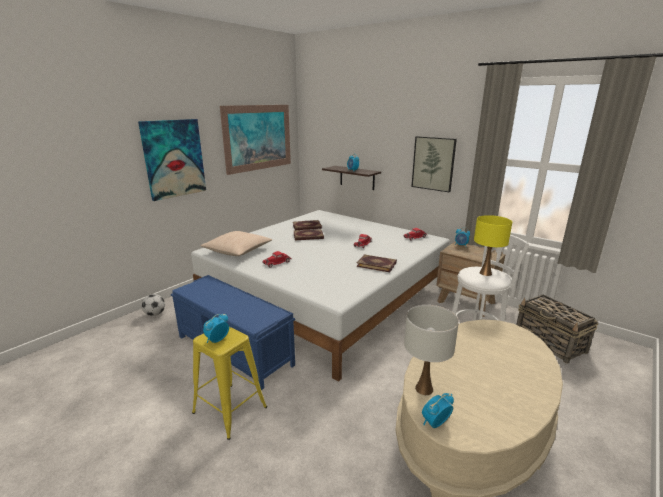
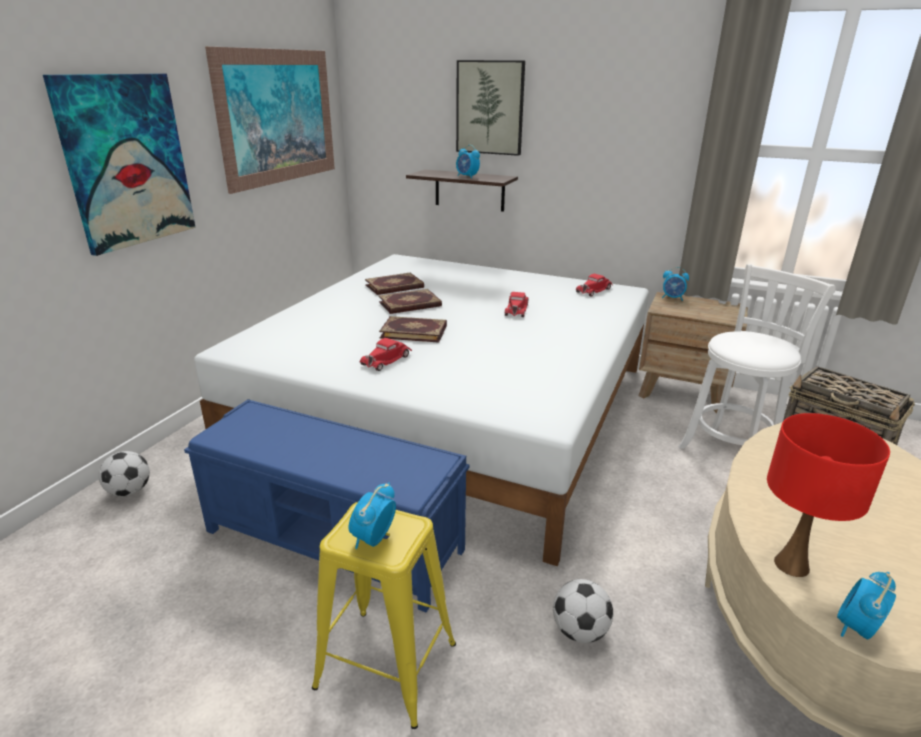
camera: 15 degrees left, 5 degrees up
beige pillow [200,231,272,256] -> none
book [356,254,397,272] -> book moved to [379,316,447,342]
white table lamp [404,305,459,395] -> red table lamp [767,413,890,577]
picture [411,136,457,192] -> picture moved to [456,60,525,156]
yellow table lamp [474,215,512,276] -> none
none -> football [553,579,613,643]

